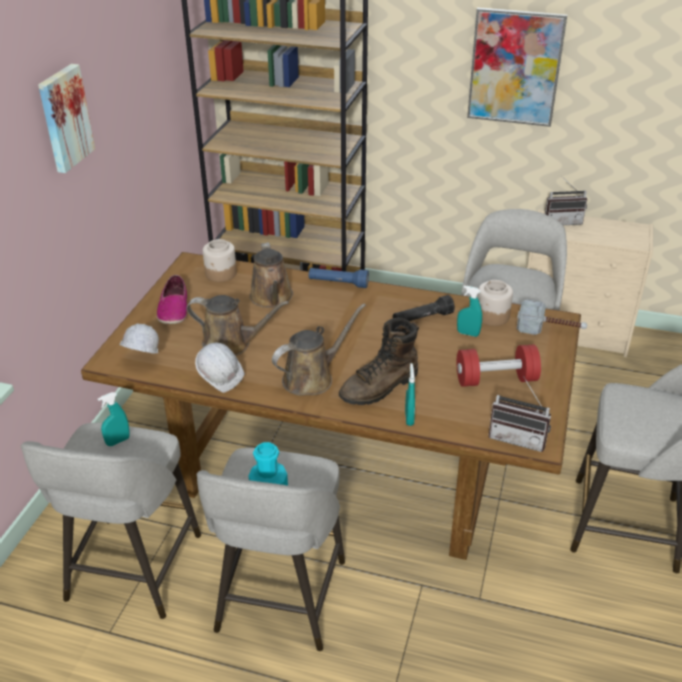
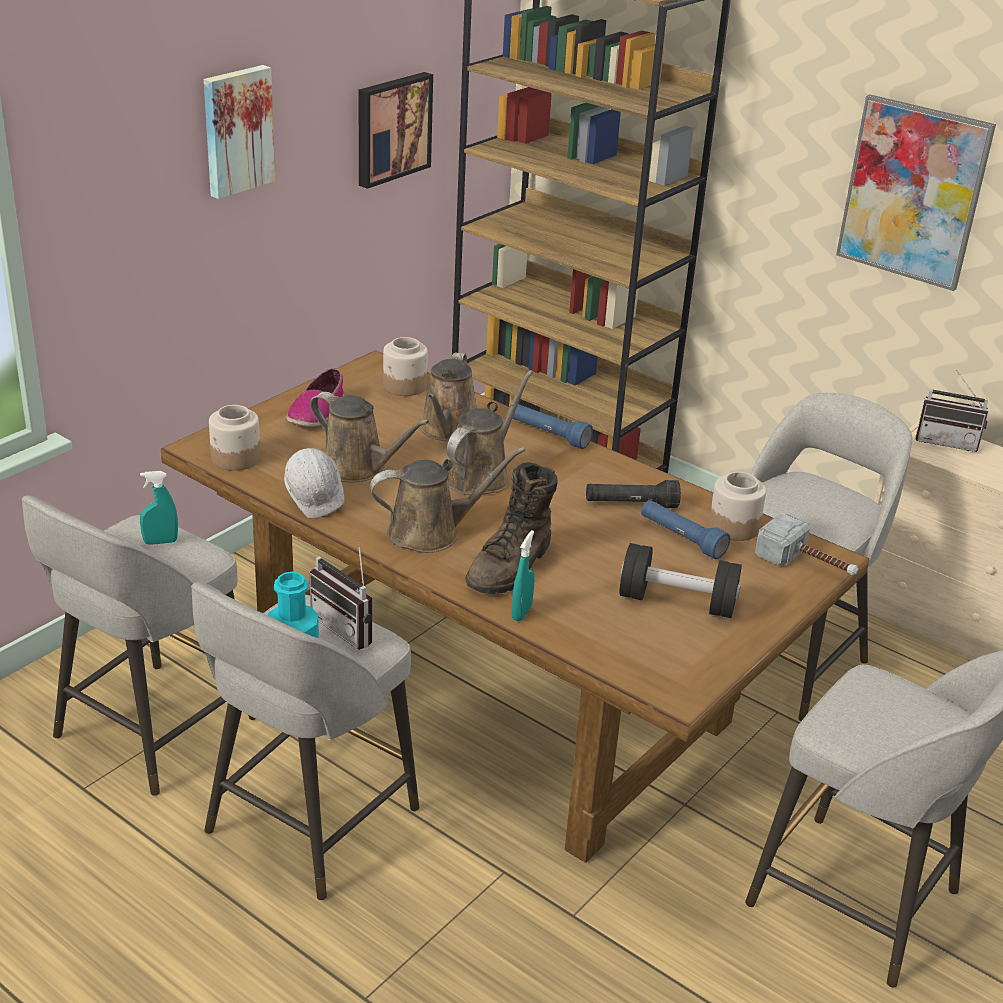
camera: 20 degrees right, 5 degrees down
white hard hat [119,323,159,354] -> jar [209,405,260,471]
brown boot [339,317,419,405] -> brown boot turned 45 degrees counterclockwise [465,462,558,594]
turquoise spray bottle [457,286,482,337] -> blue flashlight [641,500,730,559]
red dumbbell [457,344,541,387] -> black dumbbell [620,543,742,618]
radio [489,378,551,452] -> radio moved to [310,542,372,650]
none -> picture [359,72,433,189]
none -> brown watering can [447,370,533,495]

